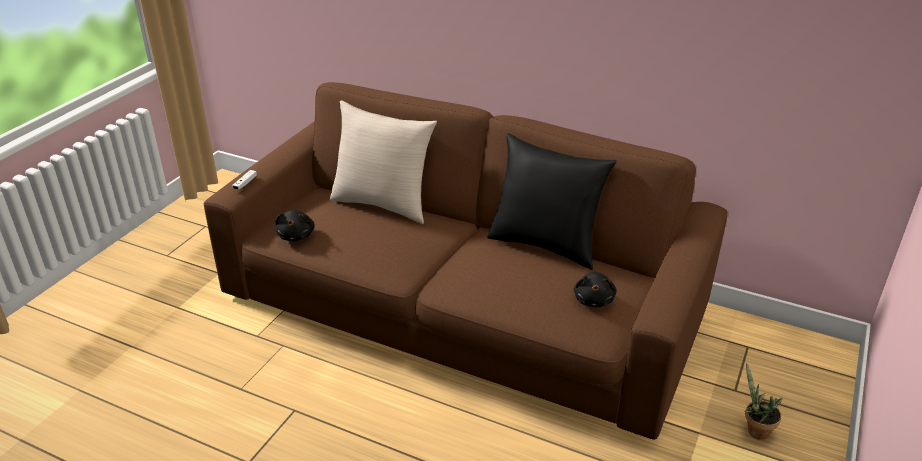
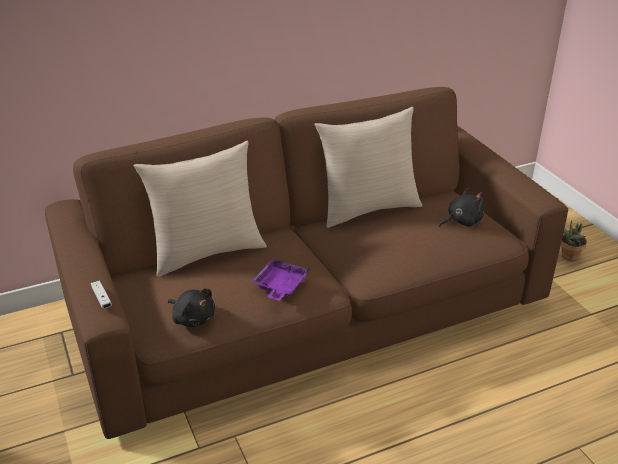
camera: 50 degrees left, 0 degrees up
black pillow [487,133,616,270] -> beige pillow [314,107,422,228]
black plush toy [574,272,617,307] -> black plush toy turned 75 degrees counterclockwise [439,187,484,227]
none -> purple tray [251,258,310,301]

